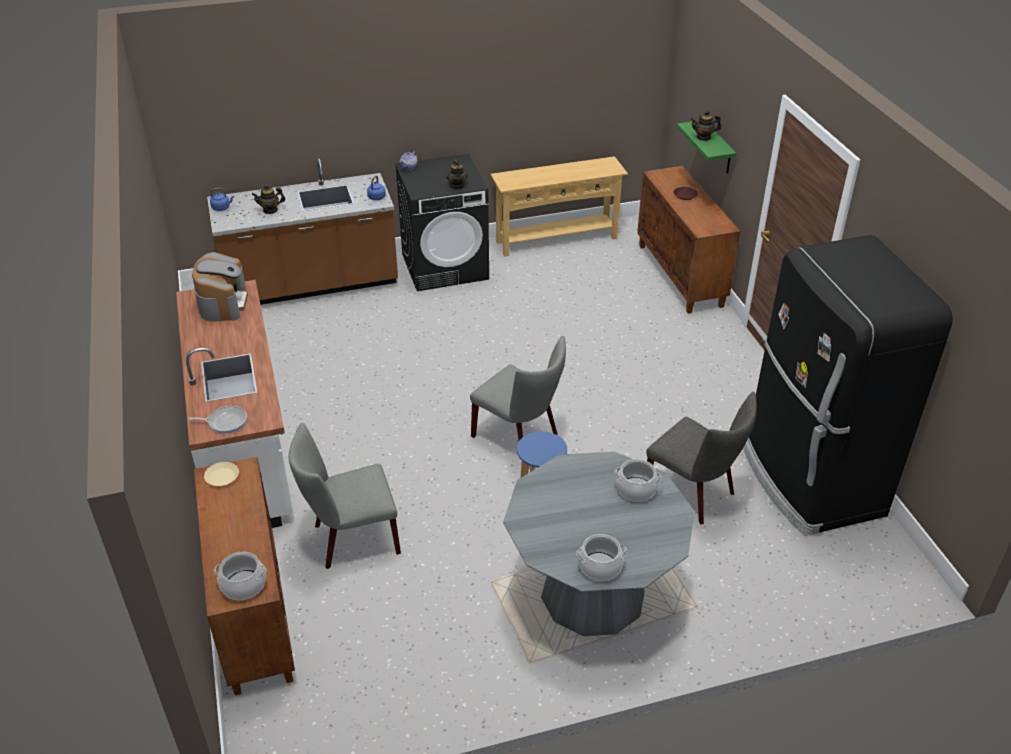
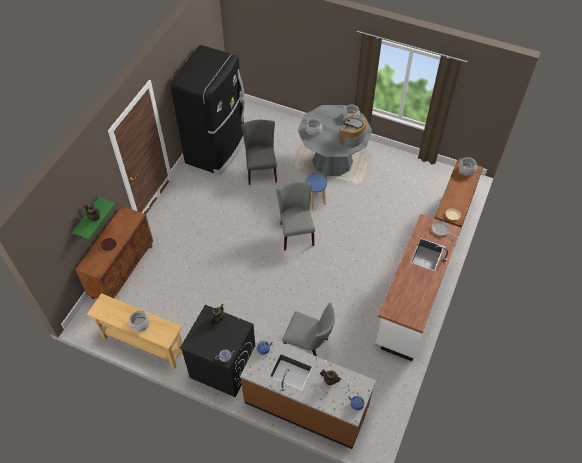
camera: 140 degrees left, 15 degrees up
coffee machine [192,252,248,322] -> coffee machine moved to [338,115,367,148]
grey chair [289,423,401,569] -> grey chair moved to [282,303,335,357]
none -> cooking pot [129,311,150,332]

